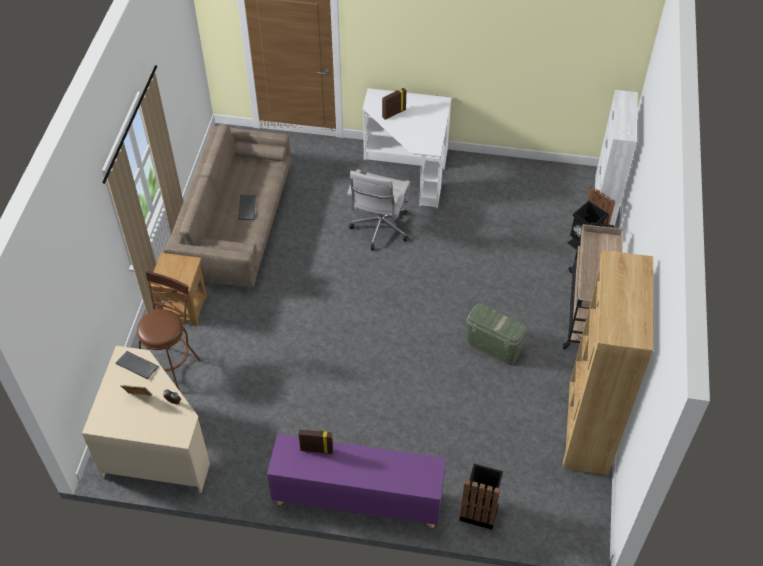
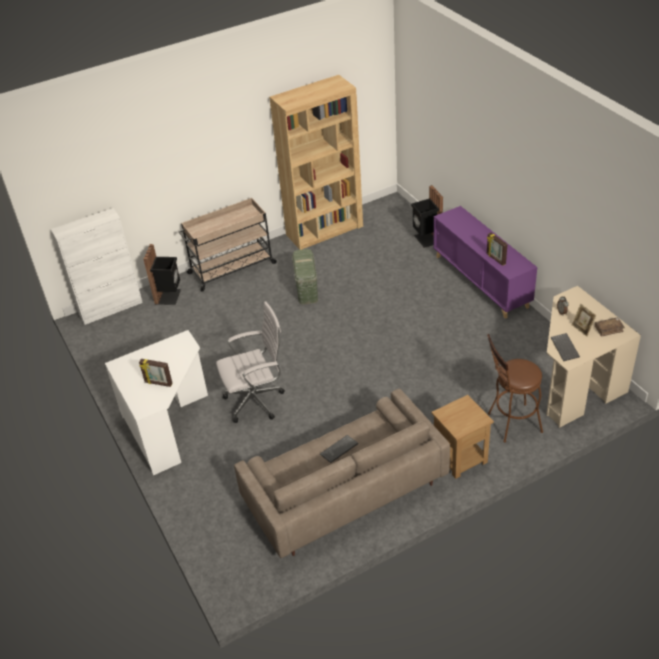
camera: 125 degrees left, 10 degrees down
none -> brown book [595,318,625,337]

